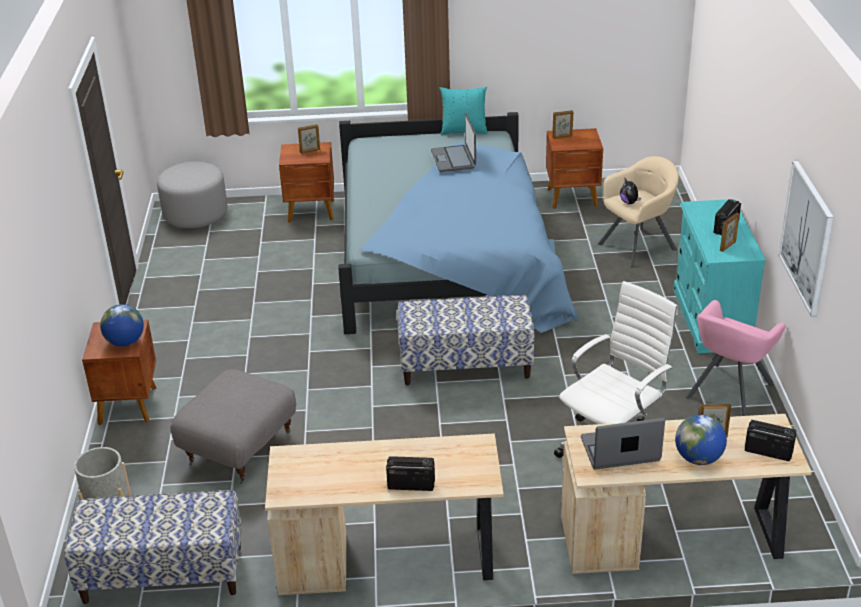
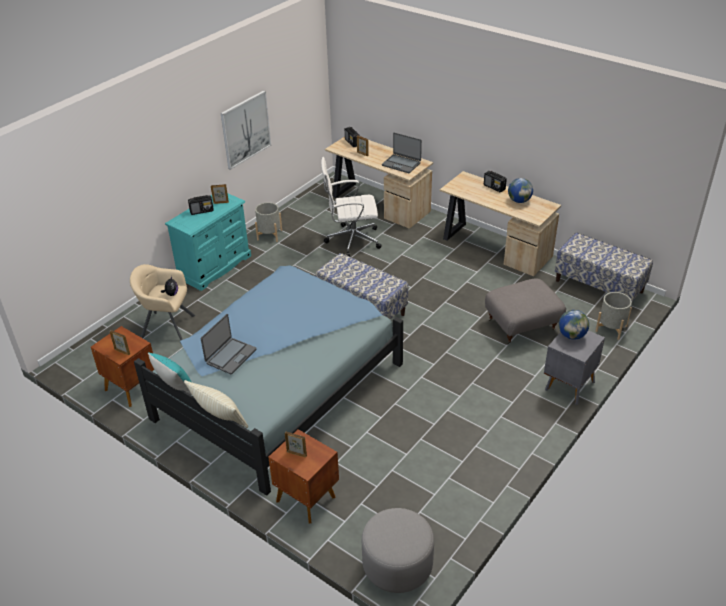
camera: 140 degrees left, 5 degrees up
brown nightstand [82,320,156,425] -> grey nightstand [544,330,605,405]
globe [675,415,727,465] -> globe moved to [508,178,533,203]
pink armchair [686,300,786,416] -> grey planter [255,202,282,242]
none -> beige pillow [184,380,248,428]

